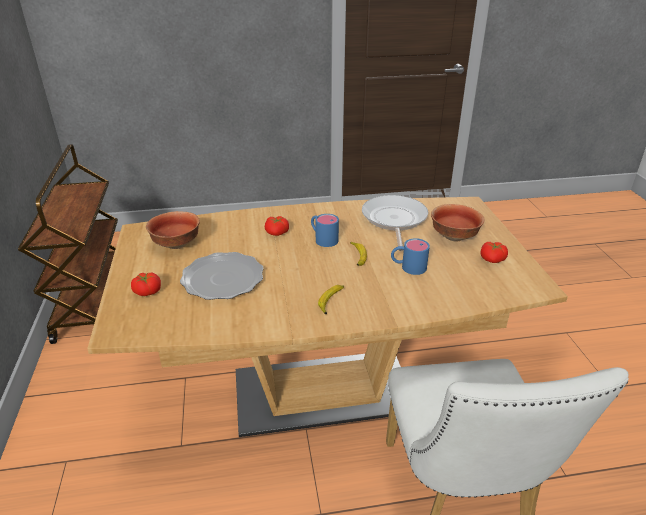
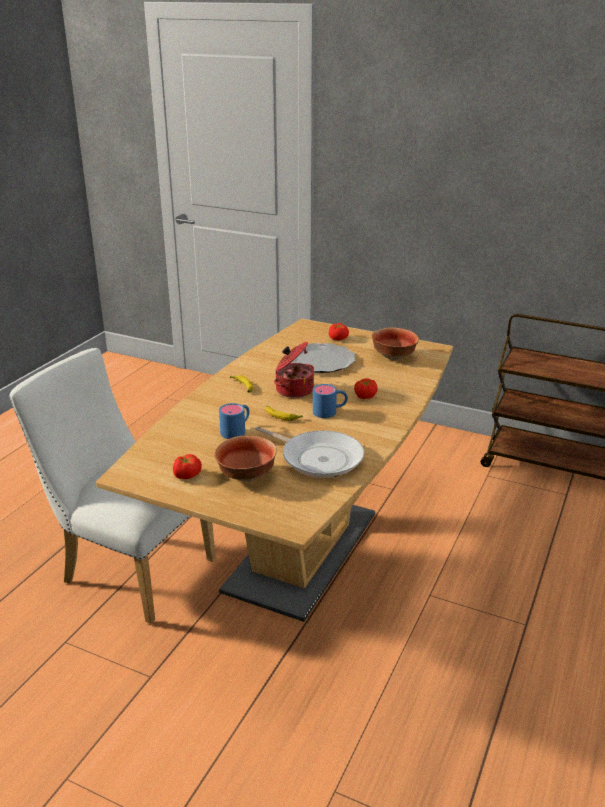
camera: 125 degrees right, 5 degrees down
none -> cooking pot [274,342,314,398]

